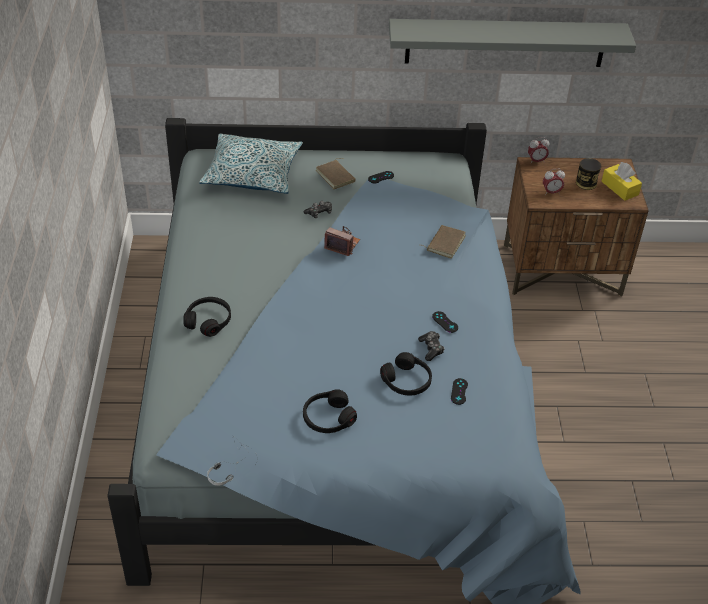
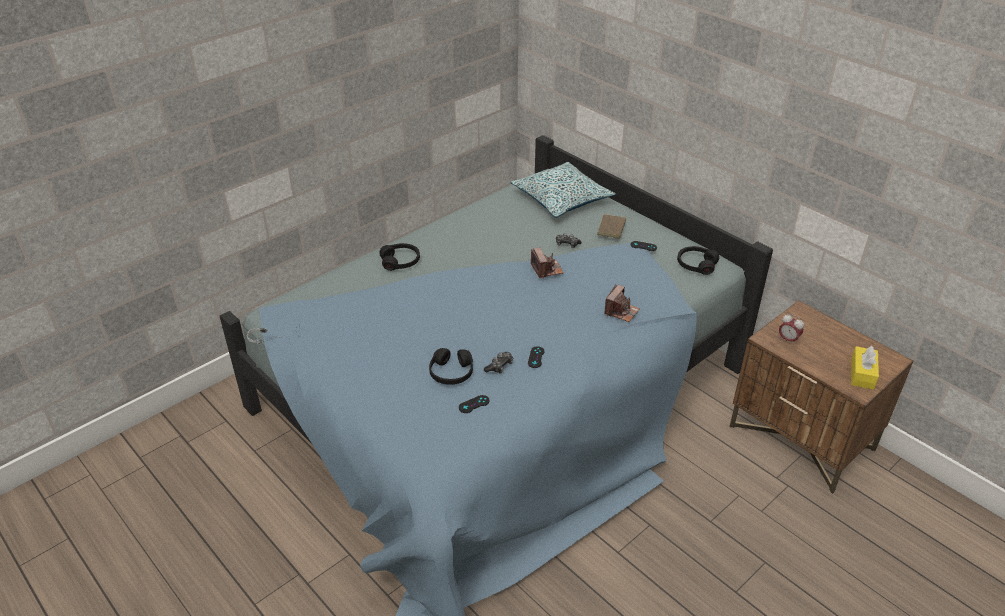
camera: 50 degrees right, 5 degrees down
black headphones [303,389,357,433] -> black headphones moved to [677,246,719,275]
grey shelf [389,19,636,67] -> none
brown book [422,225,466,259] -> camera [604,284,640,322]
alarm clock [528,137,549,164] -> none
can [576,158,601,190] -> none

